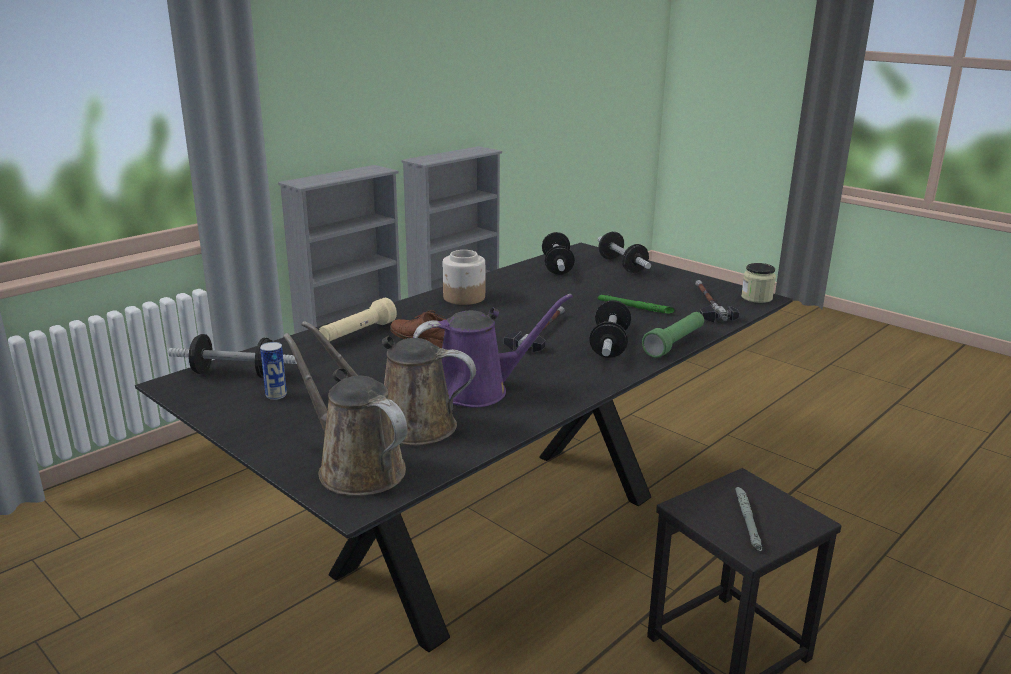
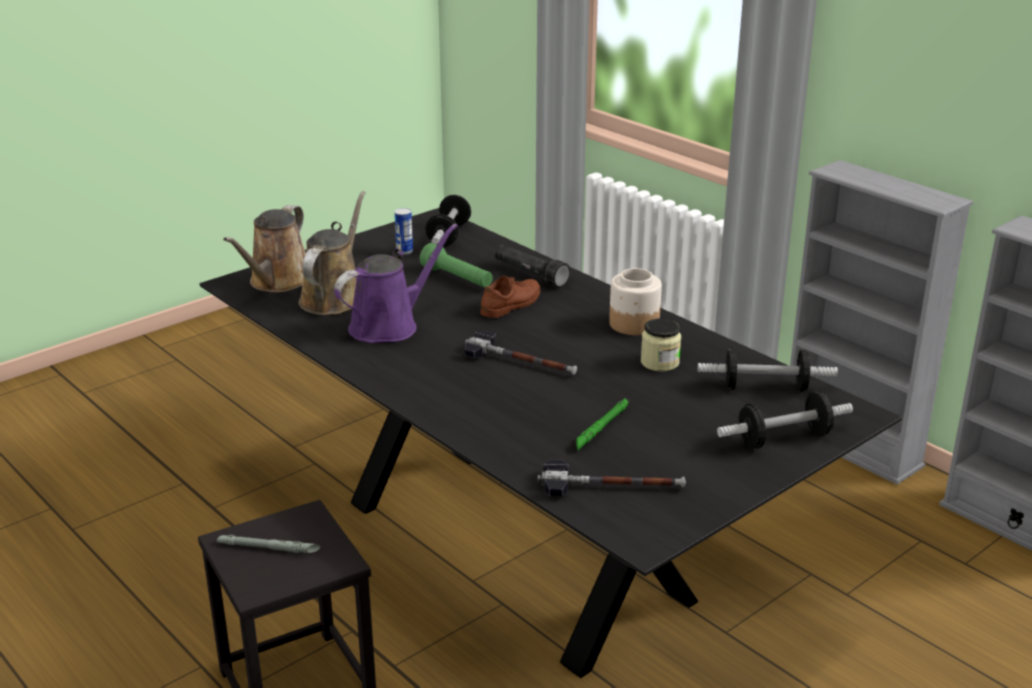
camera: 95 degrees right, 5 degrees up
brown watering can [283,333,408,496] -> brown watering can turned 150 degrees clockwise [223,205,306,293]
beige flashlight [319,298,397,342] -> black flashlight [494,244,570,288]
purple watering can [413,294,573,407] -> purple watering can turned 120 degrees counterclockwise [334,223,458,343]
dumbbell [589,300,631,358] -> none
green flashlight [642,312,704,358] -> green flashlight moved to [420,243,493,288]
jar [741,263,776,303] -> jar moved to [641,318,681,372]

